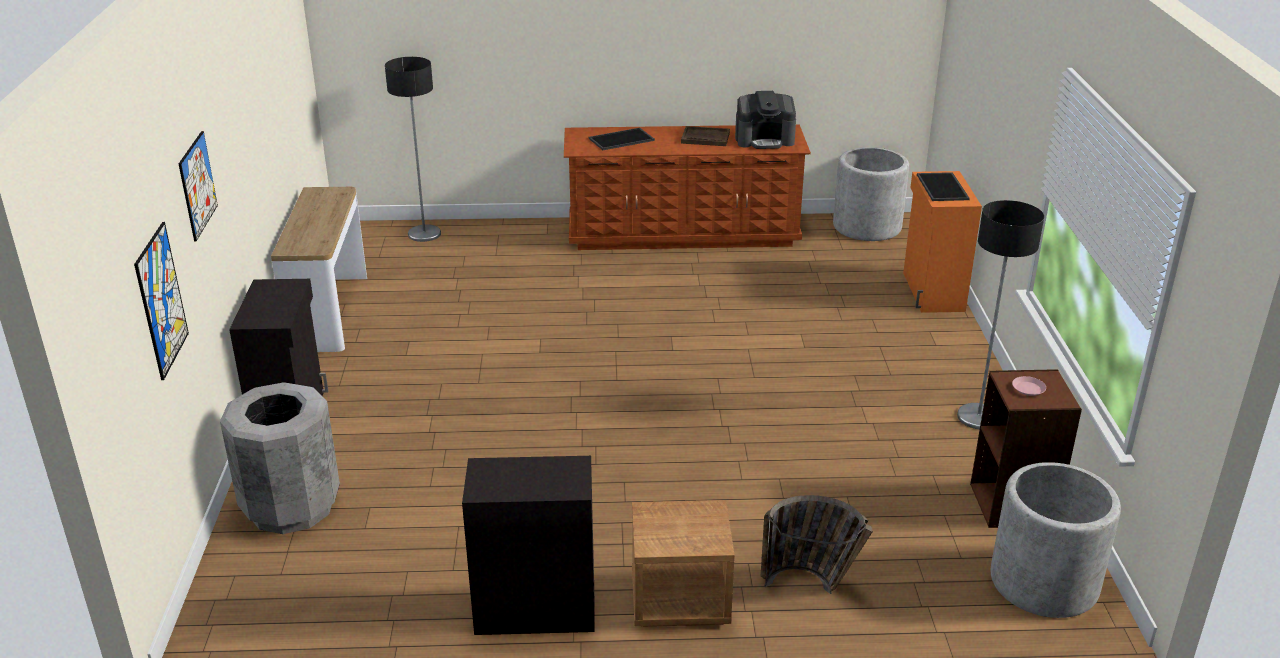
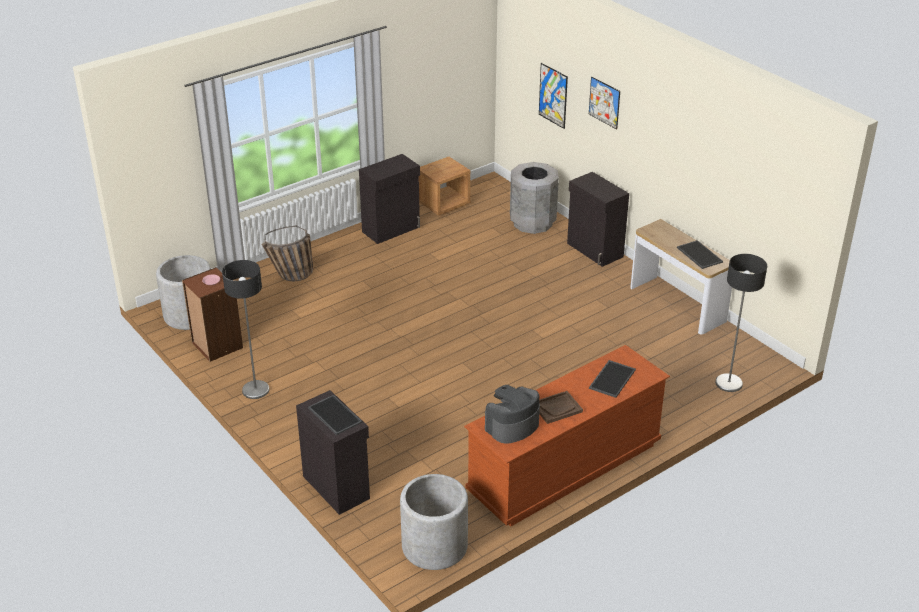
camera: 145 degrees right, 5 degrees up
brown nightstand [632,500,735,627] -> brown nightstand moved to [419,157,470,216]
orange cabinet [903,171,982,313] -> black cabinet [296,390,370,515]
none -> tray [677,240,723,269]

